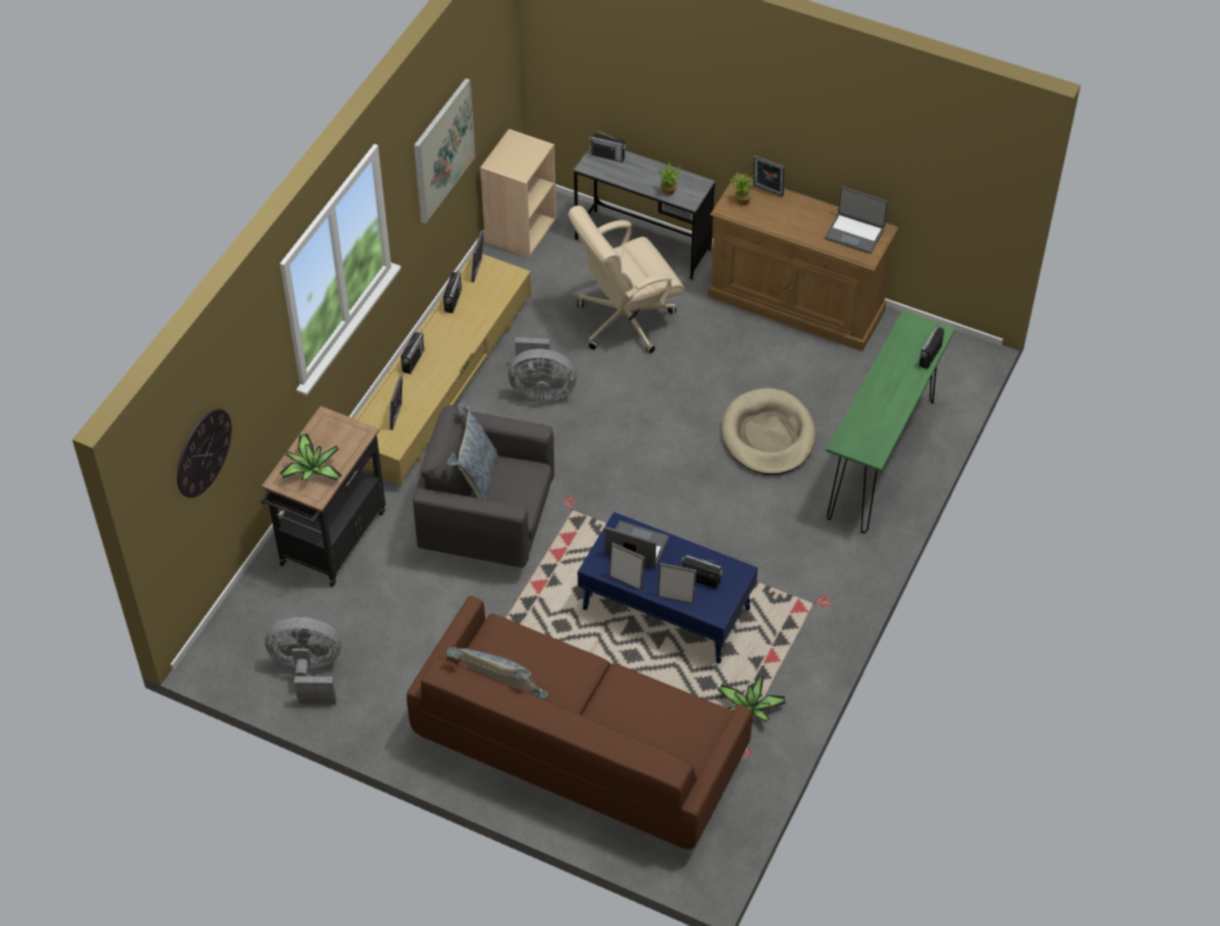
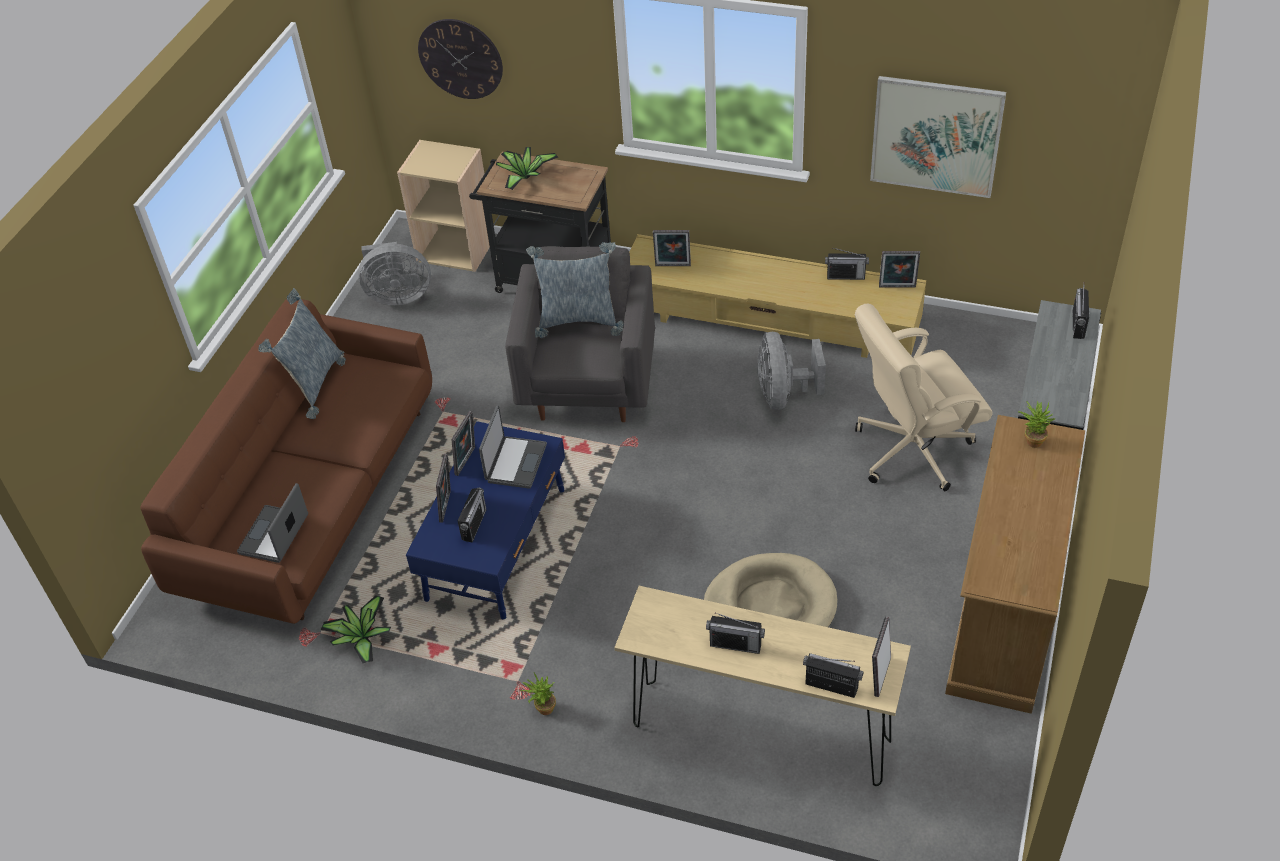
camera: 85 degrees right, 5 degrees down
grey fan [265,617,341,705] -> grey fan turned 90 degrees clockwise [358,242,431,305]
radio [401,332,424,374] -> radio moved to [706,613,765,654]
beige bookcase [480,129,556,258] -> beige bookcase moved to [397,140,490,272]
beige office chair [568,206,684,353] -> beige office chair turned 75 degrees counterclockwise [855,304,992,491]
potted plant [658,161,682,195] -> potted plant moved to [520,673,556,715]
picture frame [753,155,784,197] -> picture frame moved to [872,616,891,697]
laptop [825,187,888,254] -> laptop moved to [237,483,308,563]
green console table [826,310,955,533] -> beige console table [614,586,911,786]

